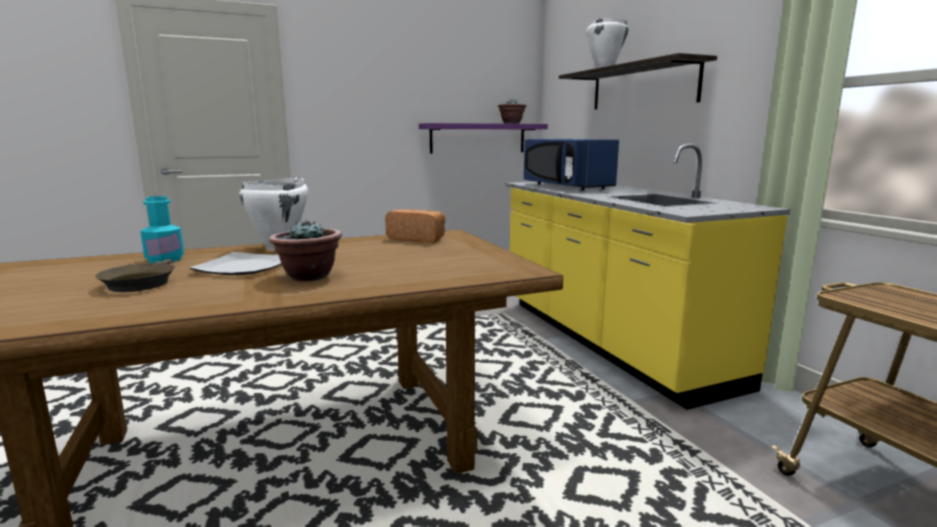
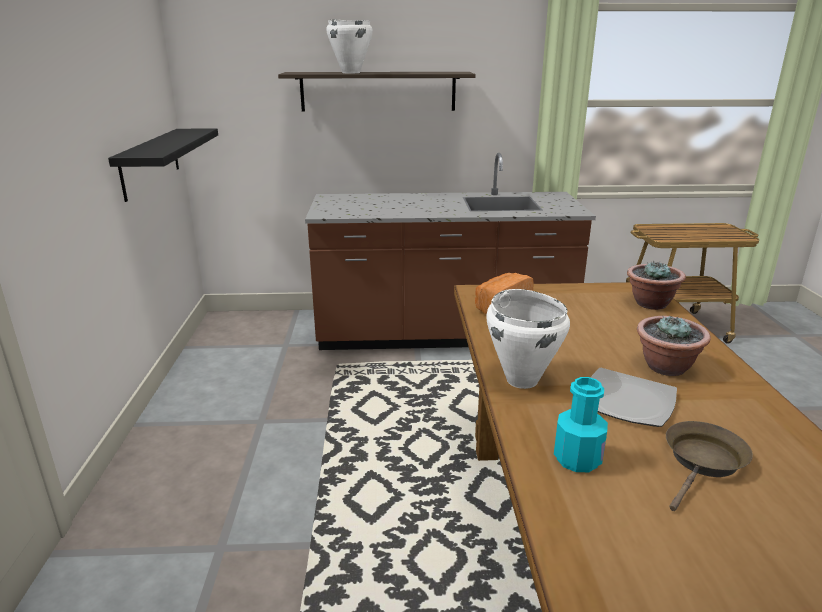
camera: 70 degrees left, 10 degrees up
brown frying pan [95,259,175,292] -> brown frying pan turned 60 degrees counterclockwise [666,421,753,511]
purple shelf [419,123,548,154] -> black shelf [108,128,218,202]
potted plant [498,99,527,124] -> potted plant moved to [627,260,686,310]
yellow counter [505,144,790,410] -> brown counter [305,153,596,350]
blue microwave [524,139,619,191] -> none

